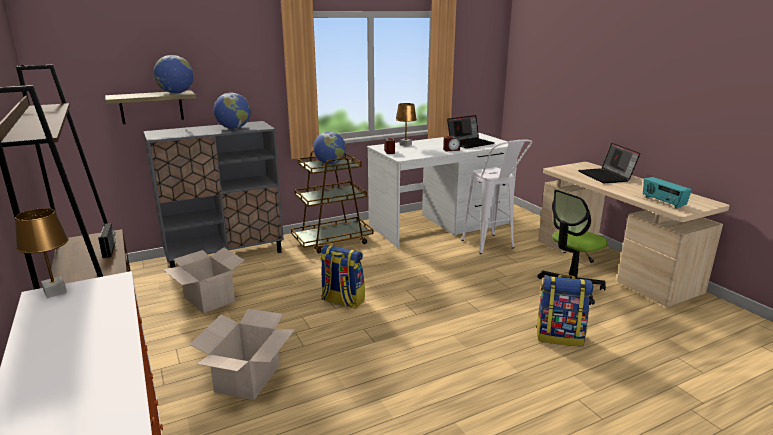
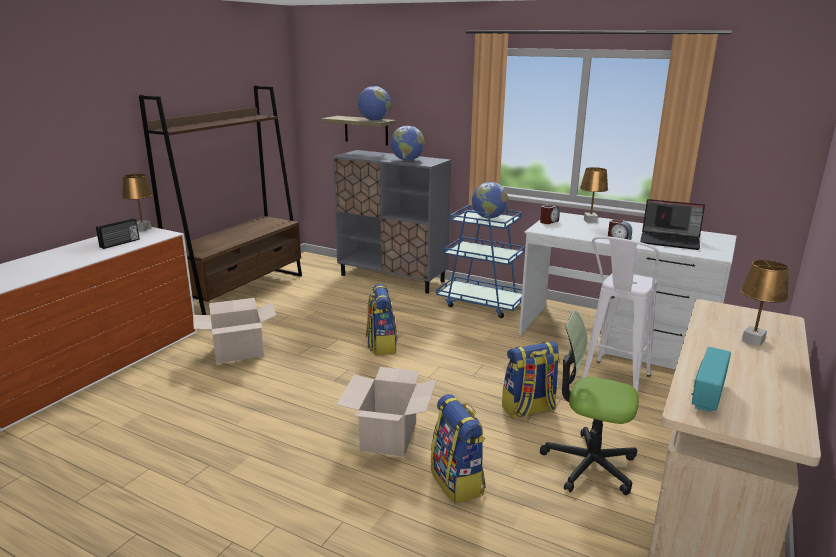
camera: 55 degrees right, 0 degrees up
radio [98,223,116,258] -> radio moved to [96,218,139,249]
cardboard box [163,247,245,314] -> cardboard box moved to [337,367,436,457]
brown cart [291,150,373,253] -> blue cart [436,205,525,318]
laptop [578,143,640,183] -> brown table lamp [740,260,789,346]
none -> backpack [502,341,560,419]

